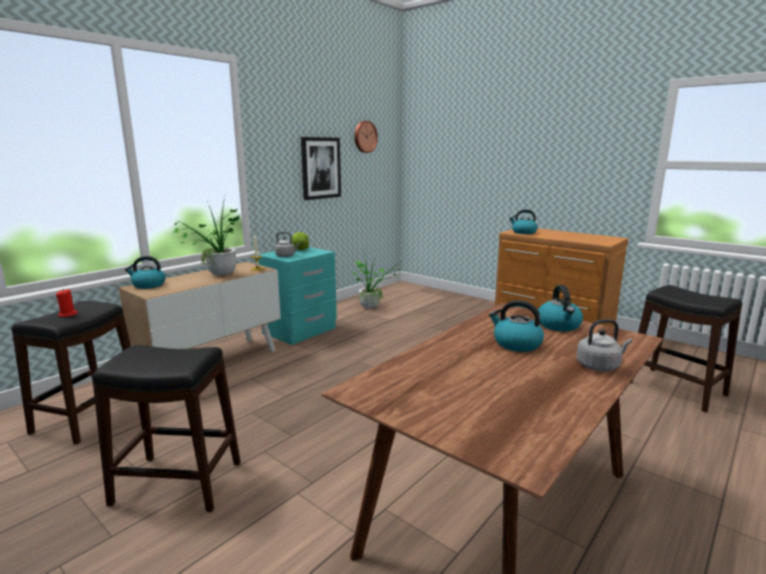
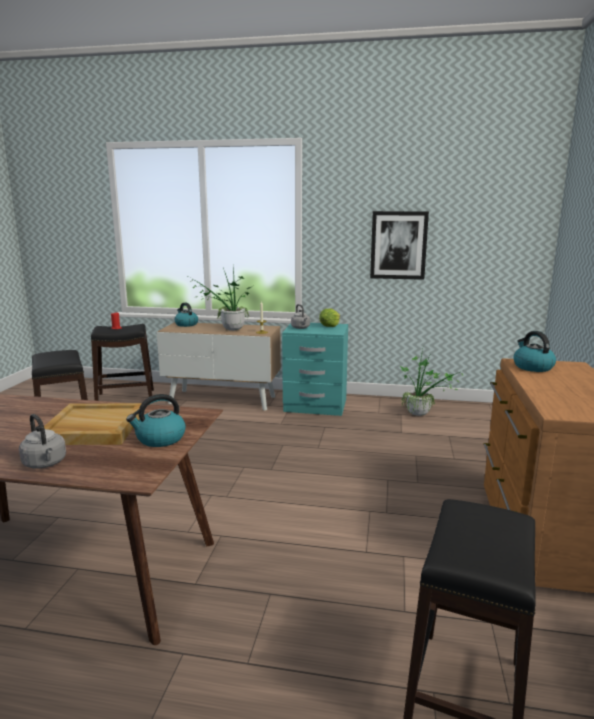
camera: 60 degrees right, 0 degrees up
wall clock [354,121,378,153] -> none
kettle [489,300,544,352] -> beige tray [44,403,142,445]

